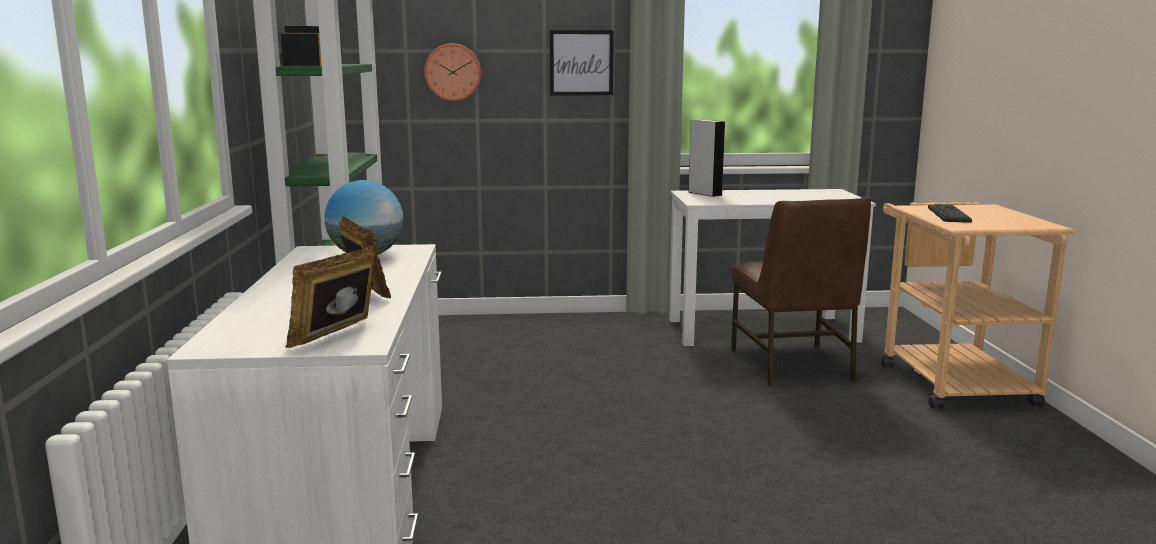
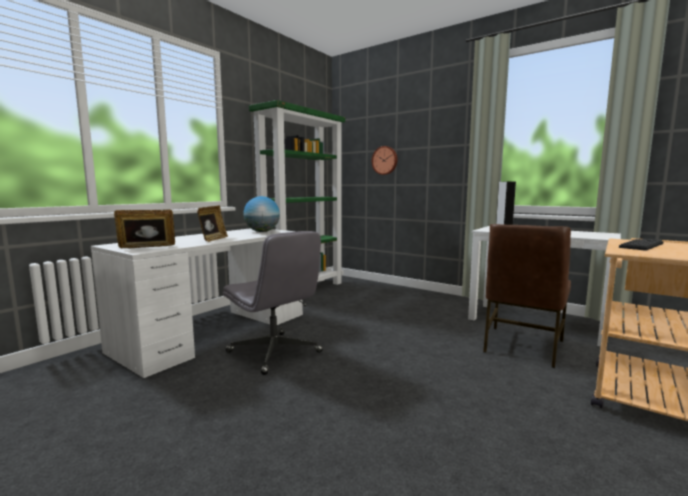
camera: 40 degrees right, 5 degrees down
picture [550,30,614,95] -> none
none -> grey office chair [223,231,323,375]

